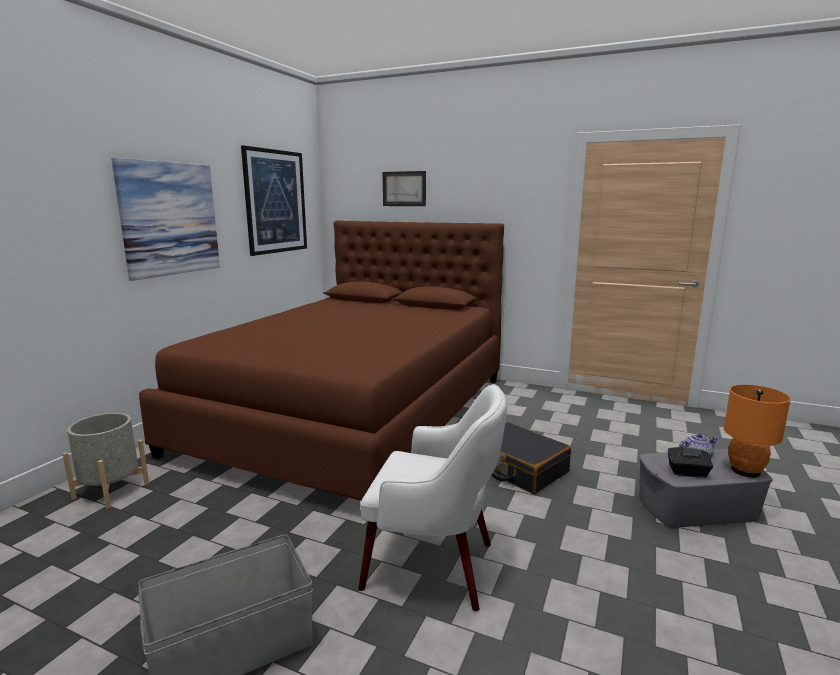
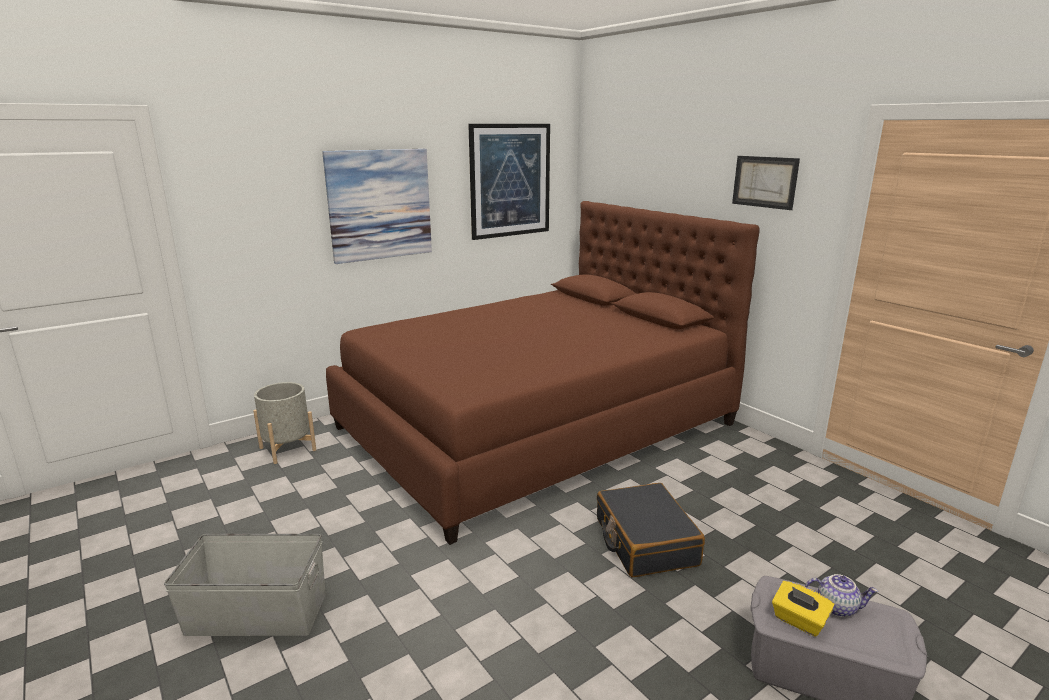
camera: 30 degrees right, 5 degrees up
white armchair [359,384,507,611] -> none
picture [383,171,426,206] -> picture moved to [732,156,800,210]
black tissue box [668,447,713,478] -> yellow tissue box [772,581,835,637]
orange table lamp [724,385,791,478] -> none

